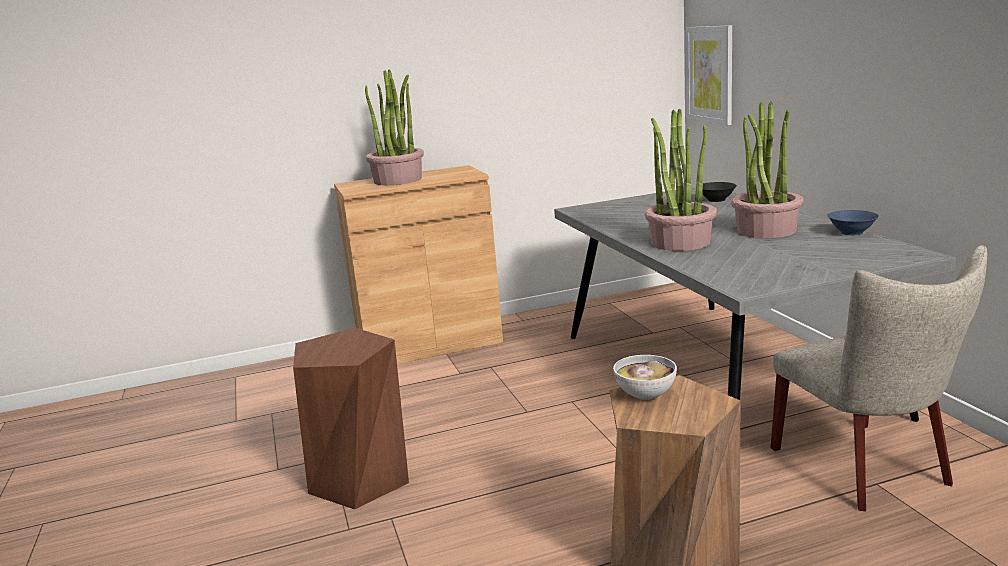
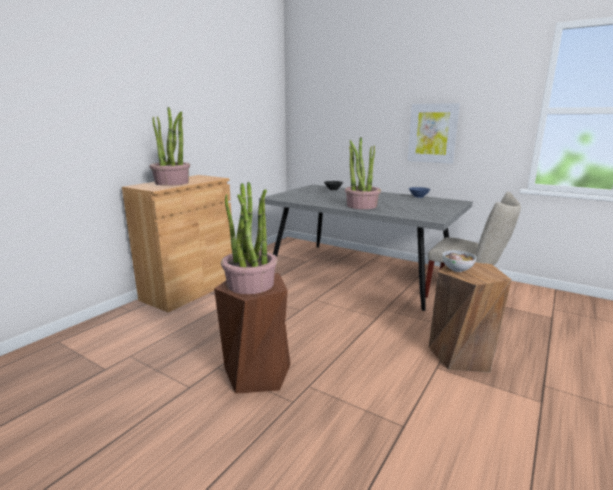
camera: 40 degrees left, 0 degrees up
picture [686,25,732,125] -> picture moved to [408,103,460,164]
potted plant [731,101,804,238] -> potted plant moved to [221,182,278,294]

